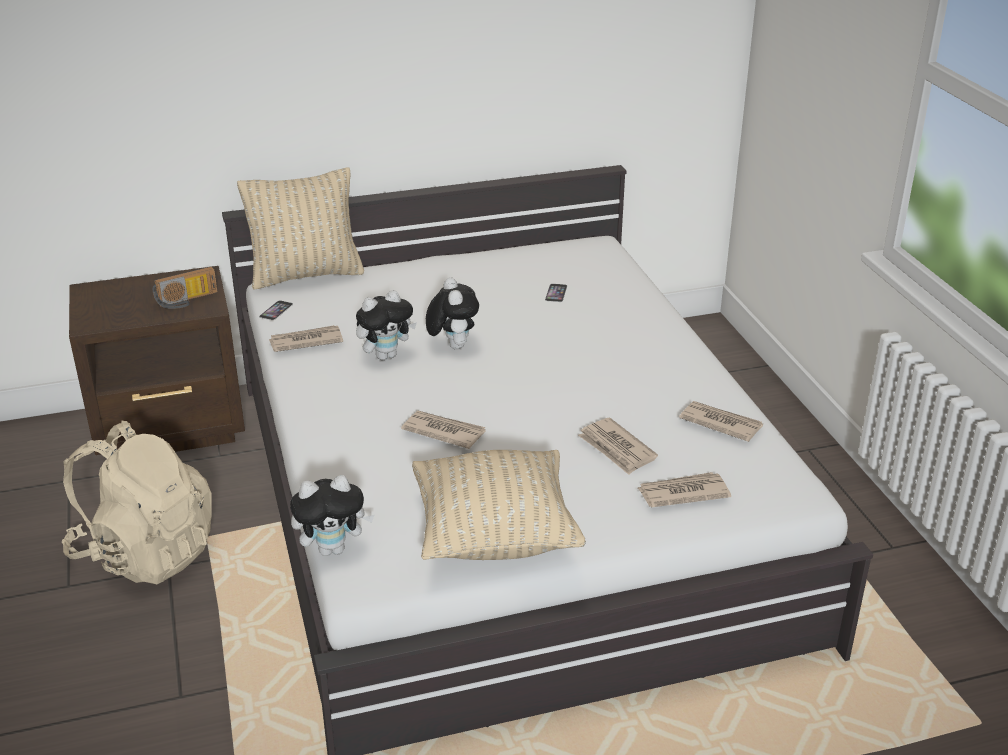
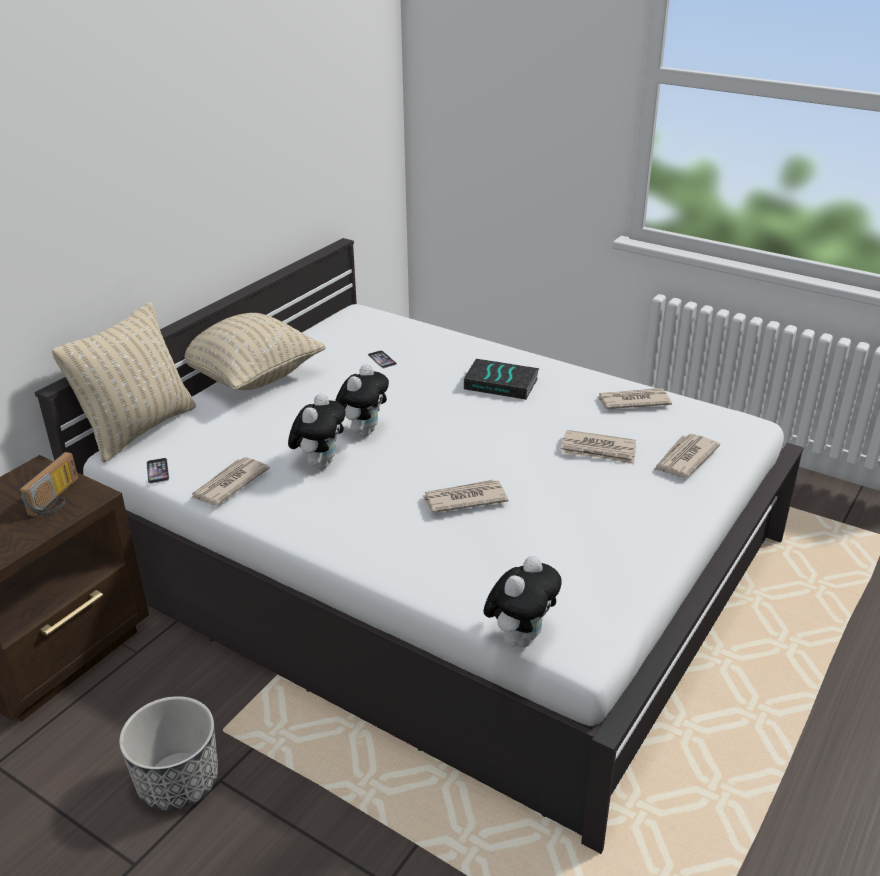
camera: 40 degrees left, 0 degrees up
beige backpack [62,421,212,584] -> planter [119,696,218,811]
beige pillow [412,450,586,560] -> beige pillow moved to [185,313,326,390]
plush toy [426,277,479,349] -> plush toy turned 75 degrees clockwise [335,364,389,437]
none -> book [464,359,540,400]

